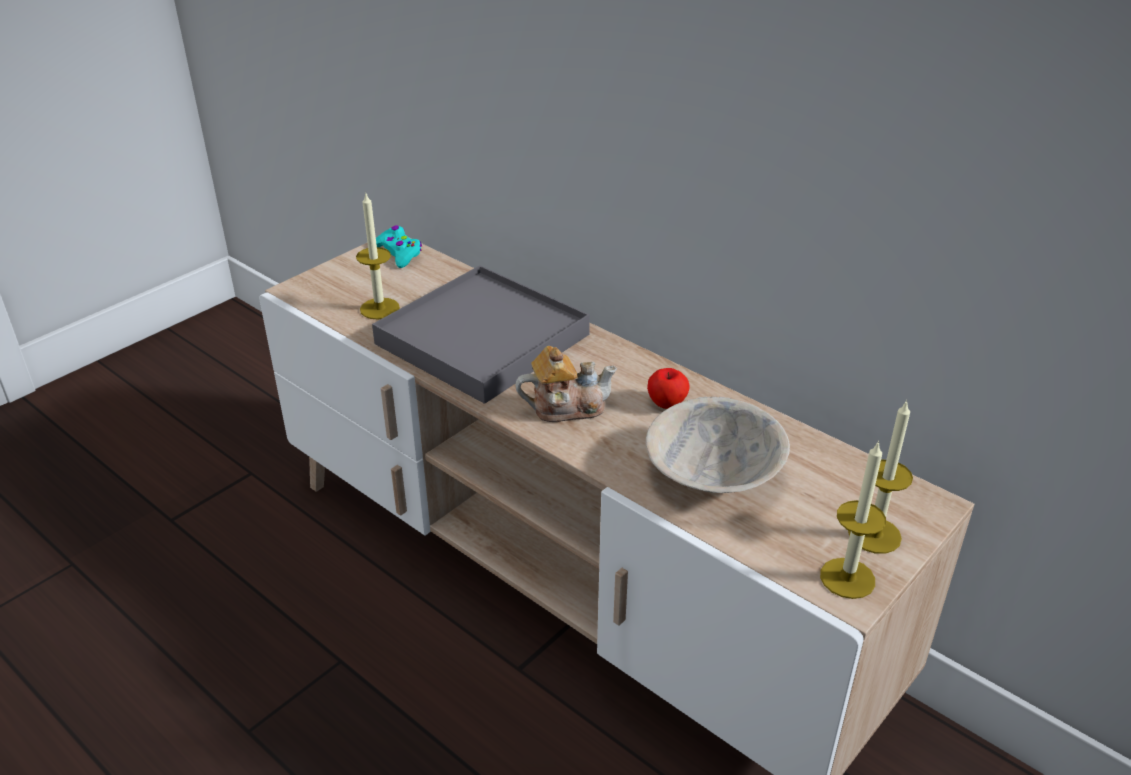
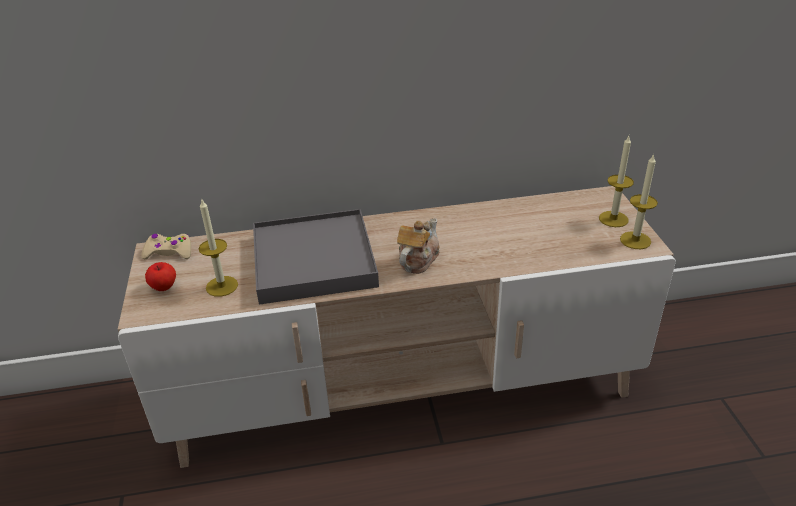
camera: 50 degrees left, 0 degrees up
turquoise game controller [376,225,422,268] -> beige game controller [141,234,191,259]
beige bowl [646,397,790,493] -> none
apple [647,368,689,409] -> apple moved to [145,262,176,291]

